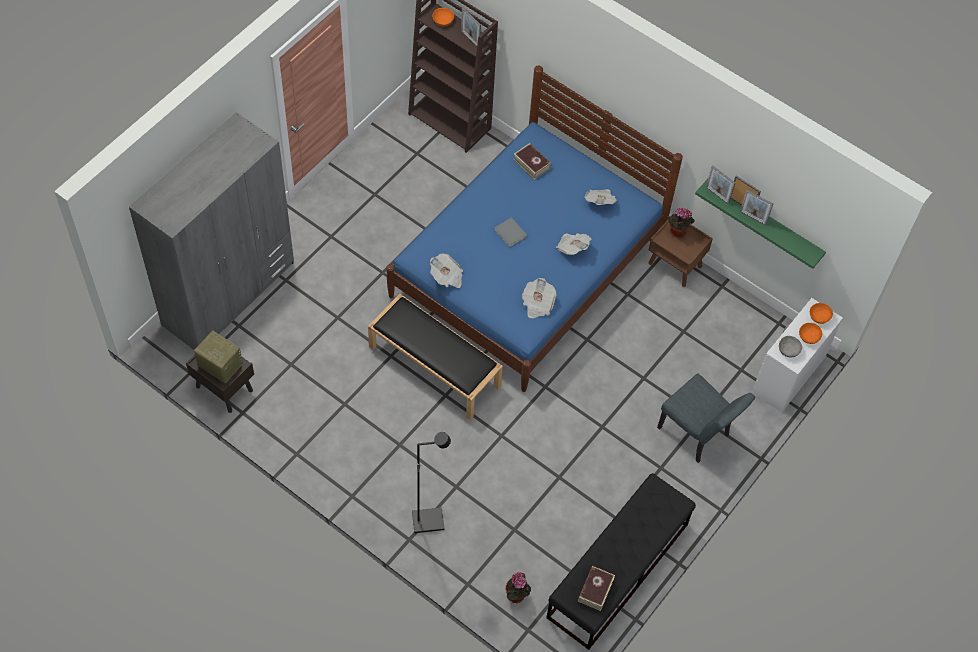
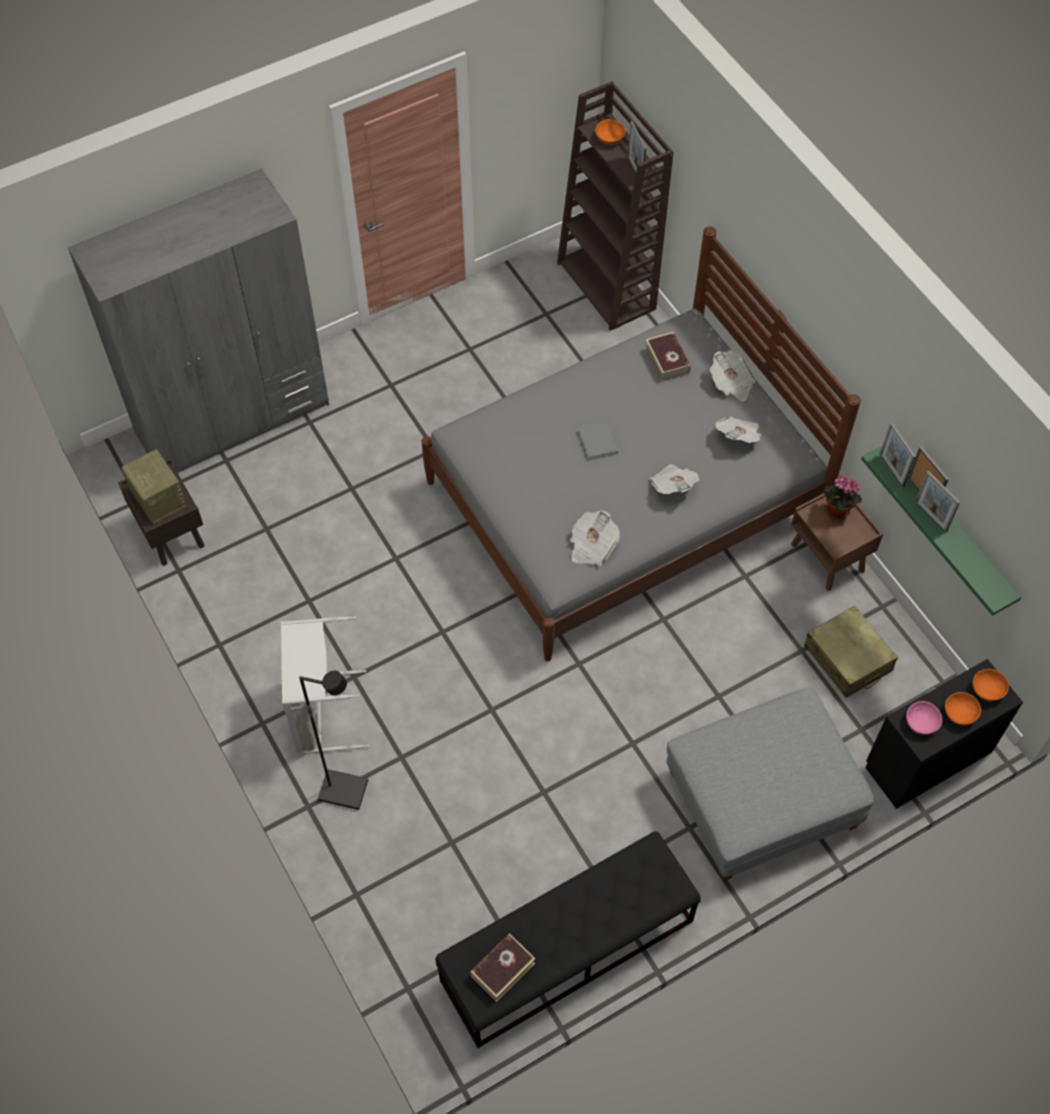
camera: 25 degrees right, 0 degrees up
black bench [368,294,503,420] -> none
blue bed [386,65,683,392] -> grey bed [422,226,861,662]
newspaper [430,254,463,288] -> newspaper moved to [710,350,756,402]
potted plant [506,572,531,603] -> none
grey chair [657,373,756,463] -> grey ottoman [667,687,874,881]
white dresser [753,298,843,412] -> black dresser [865,659,1023,809]
grey bowl [779,336,802,357] -> pink bowl [906,701,942,735]
none -> grey laundry basket [281,616,370,754]
none -> beige suitcase [805,606,898,697]

